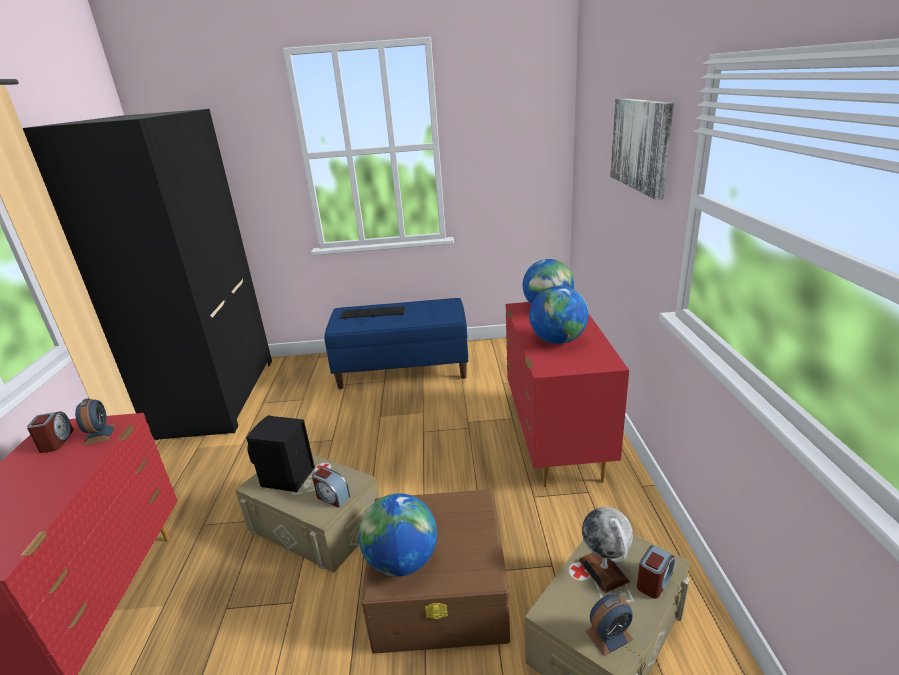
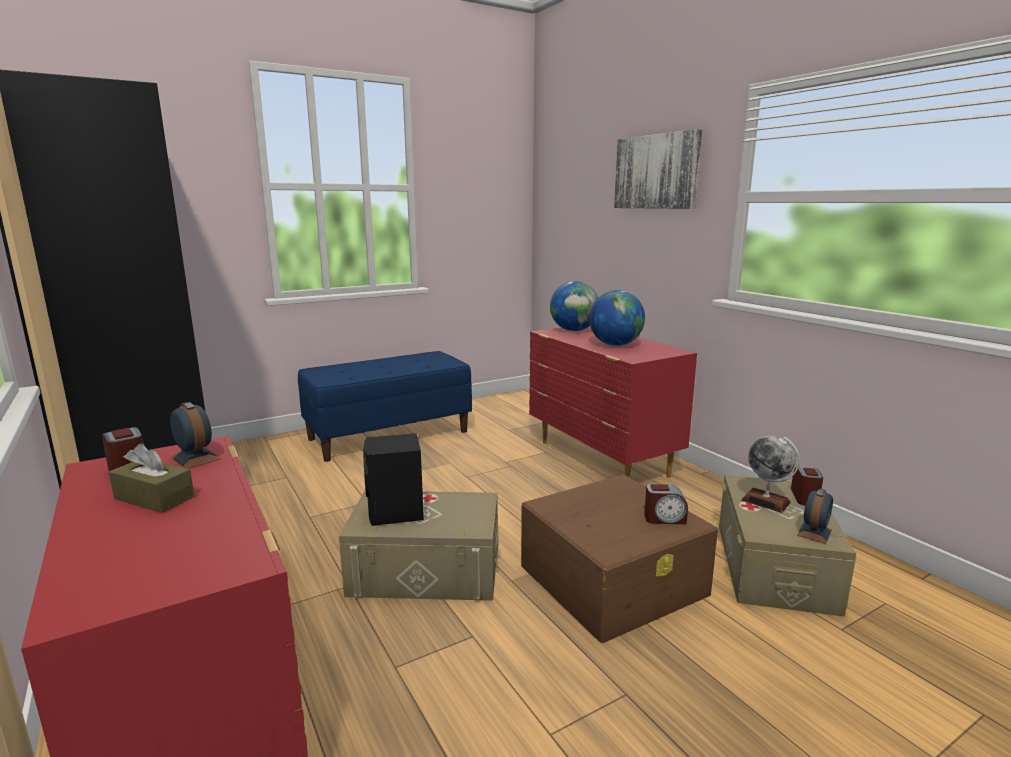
camera: 30 degrees left, 10 degrees down
alarm clock [312,467,350,508] -> alarm clock moved to [644,484,688,524]
keyboard [340,306,405,319] -> none
globe [359,493,437,577] -> none
none -> brown tissue box [109,443,194,513]

